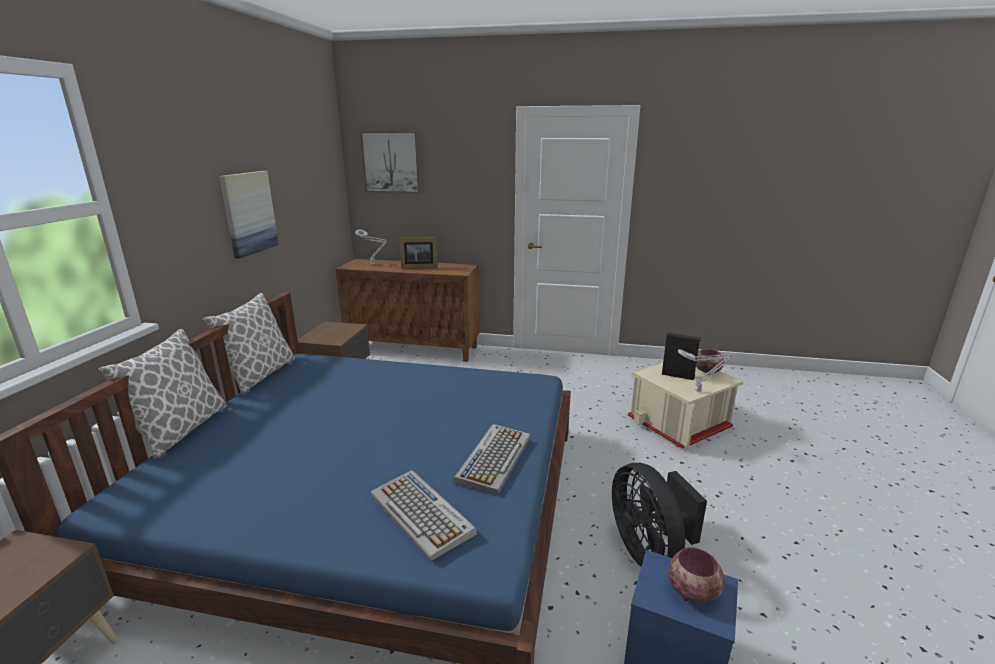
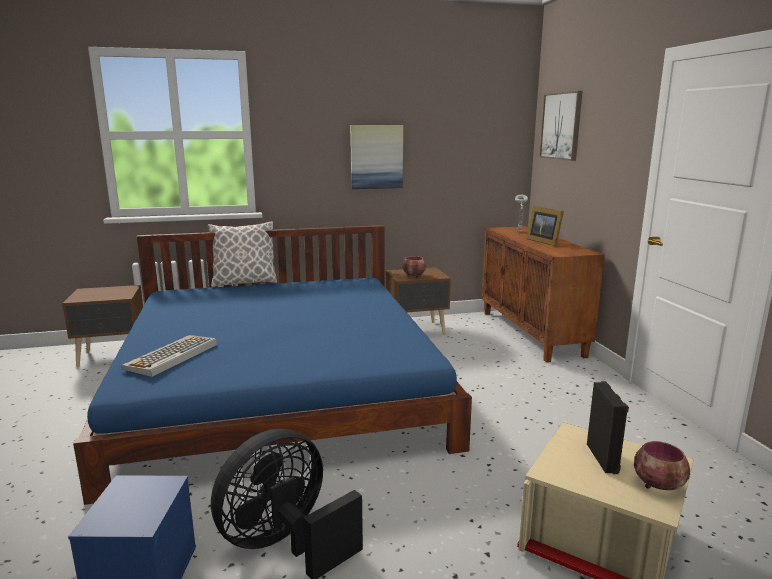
camera: 65 degrees right, 5 degrees down
pillow [203,293,295,394] -> none
keyboard [454,424,531,494] -> none
bowl [668,547,724,603] -> bowl moved to [402,256,426,277]
grey table lamp [678,349,732,392] -> none

